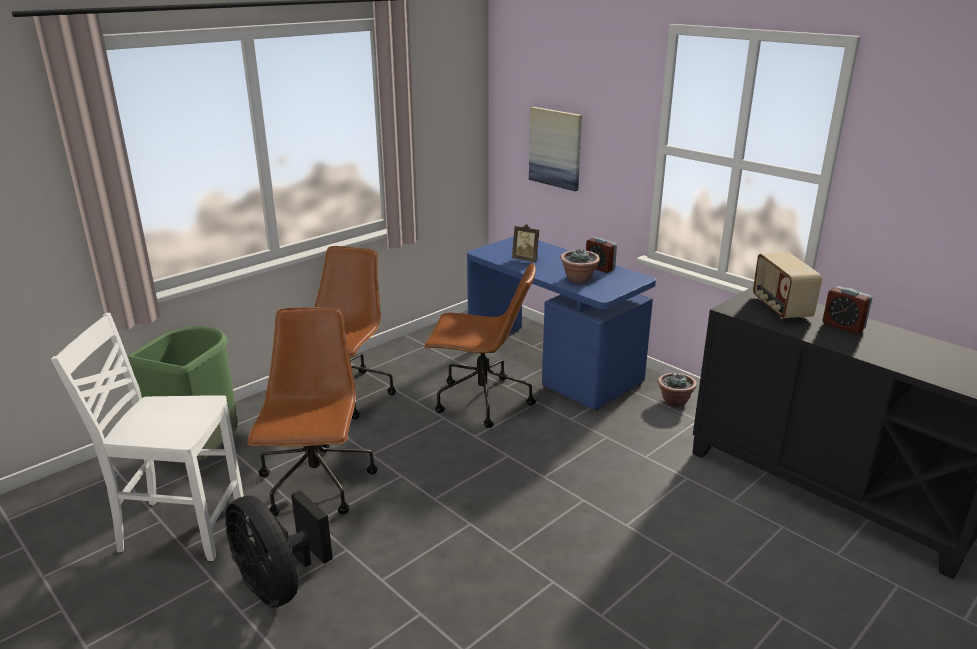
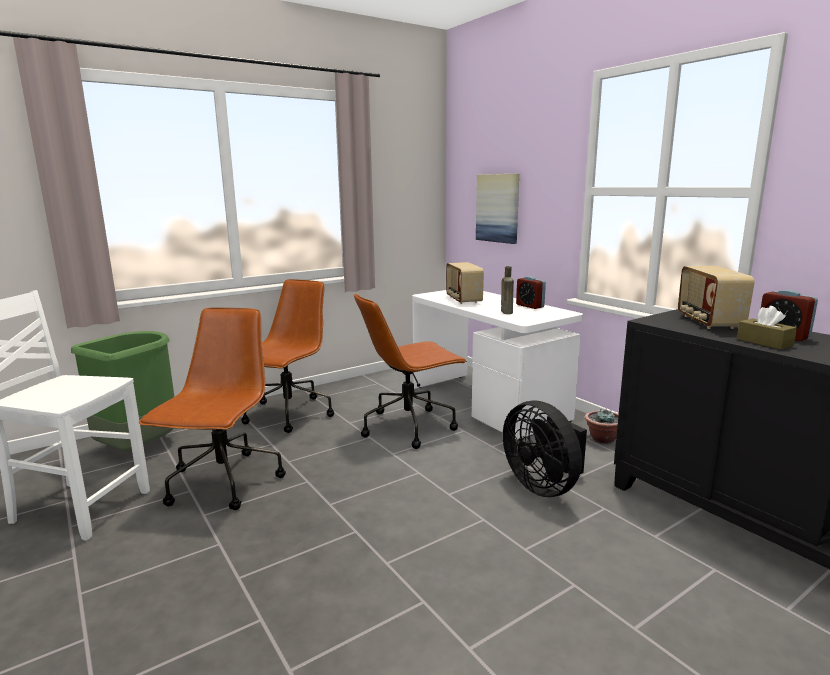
camera: 10 degrees right, 10 degrees down
black fan [225,490,333,608] -> black fan moved to [503,400,587,497]
brown office chair [424,262,536,428] -> brown office chair turned 135 degrees clockwise [354,293,467,449]
blue desk [467,236,656,411] -> white desk [412,290,583,441]
picture frame [512,224,539,262] -> radio [446,262,484,304]
potted plant [560,249,600,283] -> brown bottle [501,266,514,314]
none -> brown tissue box [737,306,797,350]

